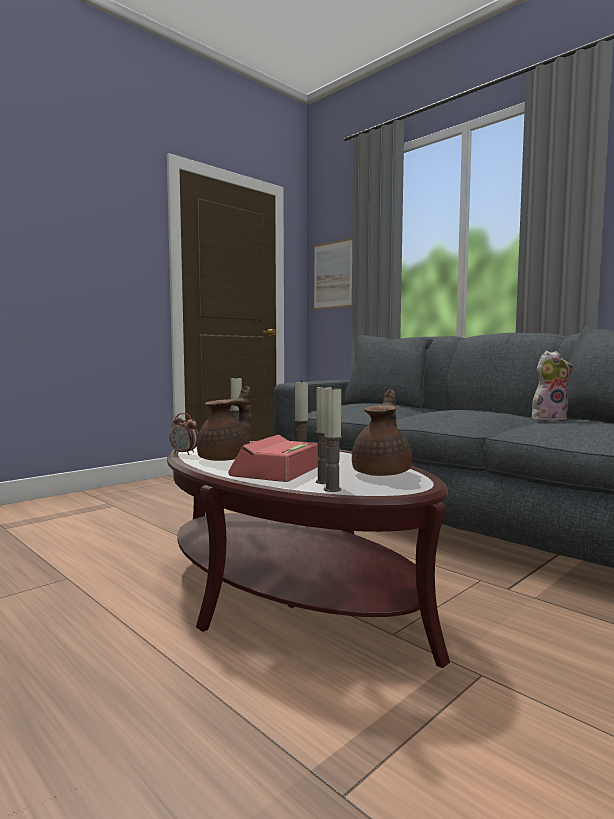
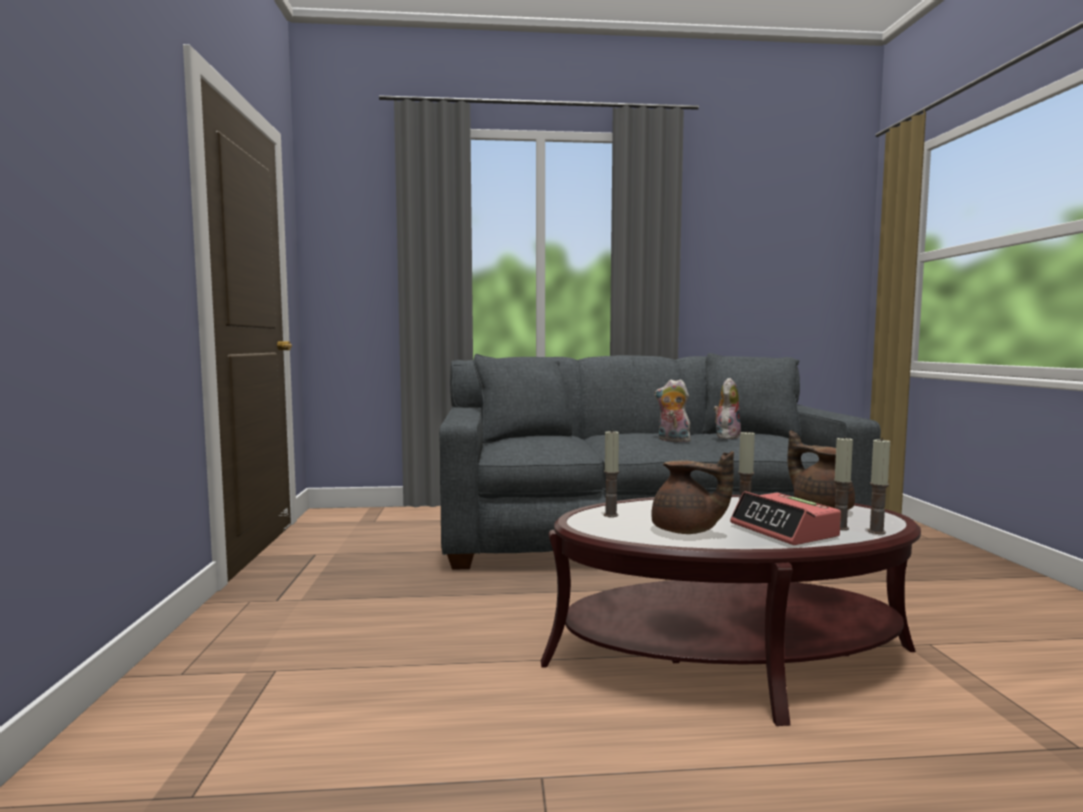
camera: 50 degrees left, 0 degrees up
alarm clock [170,413,198,455] -> none
brown teapot [197,386,251,461] -> brown teapot turned 135 degrees clockwise [651,451,734,534]
picture [314,238,352,309] -> none
none -> plush toy [654,379,691,442]

